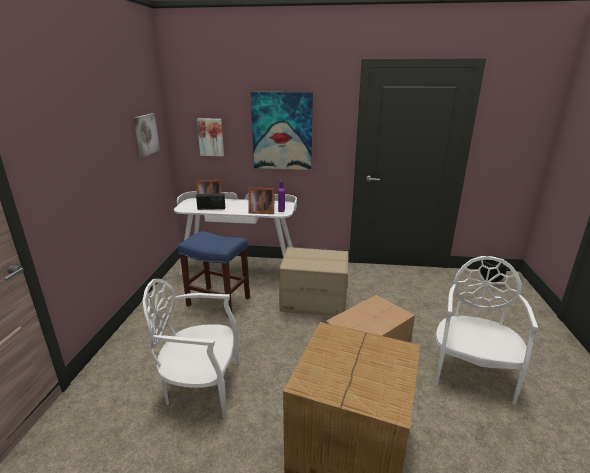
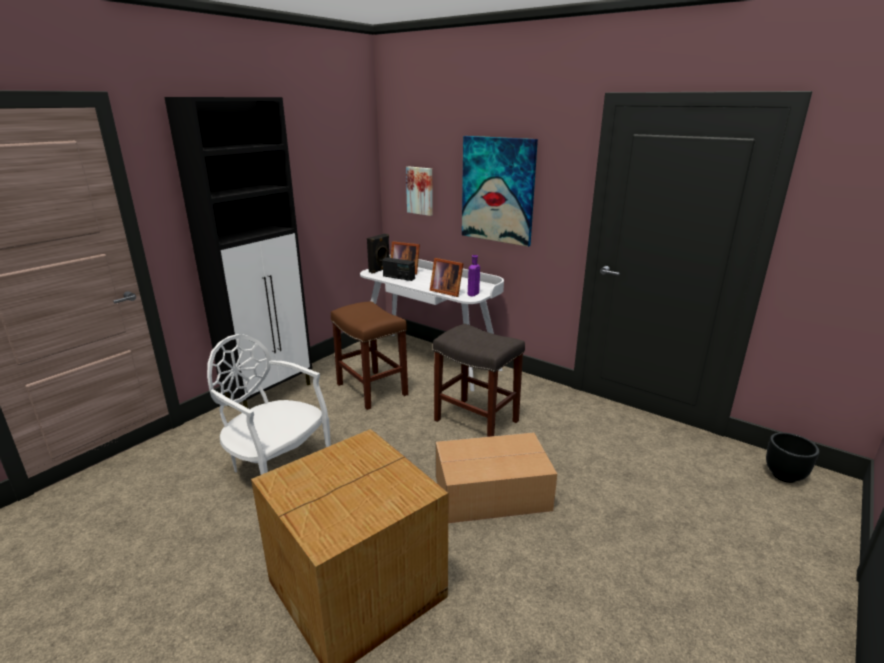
camera: 30 degrees right, 0 degrees up
picture [134,113,160,157] -> none
blue stool [178,231,250,317] -> brown stool [331,301,408,410]
cardboard box [279,247,349,316] -> grey stool [433,324,525,437]
white chair [435,256,538,404] -> none
none -> black cabinet [164,97,312,408]
none -> black speaker [367,234,389,274]

